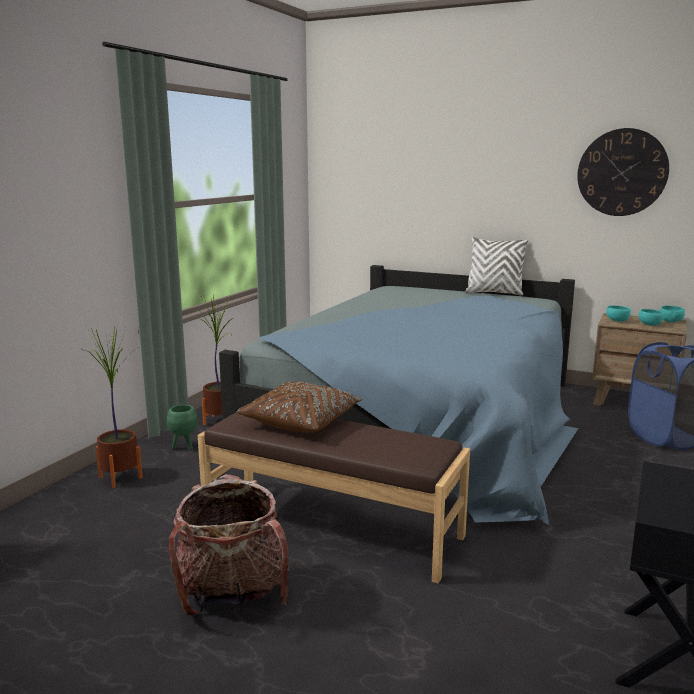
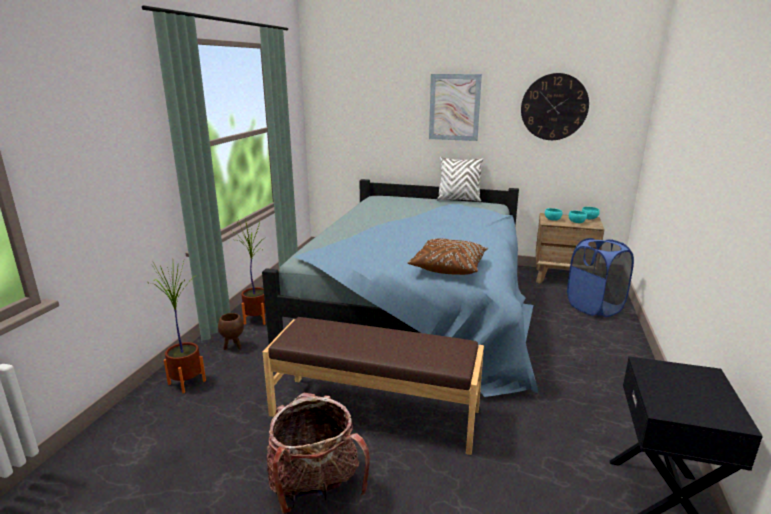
camera: 10 degrees left, 5 degrees up
green planter [167,405,198,450] -> brown planter [218,313,244,350]
brown pillow [237,382,363,433] -> brown pillow moved to [407,238,488,275]
none -> picture [429,74,482,141]

